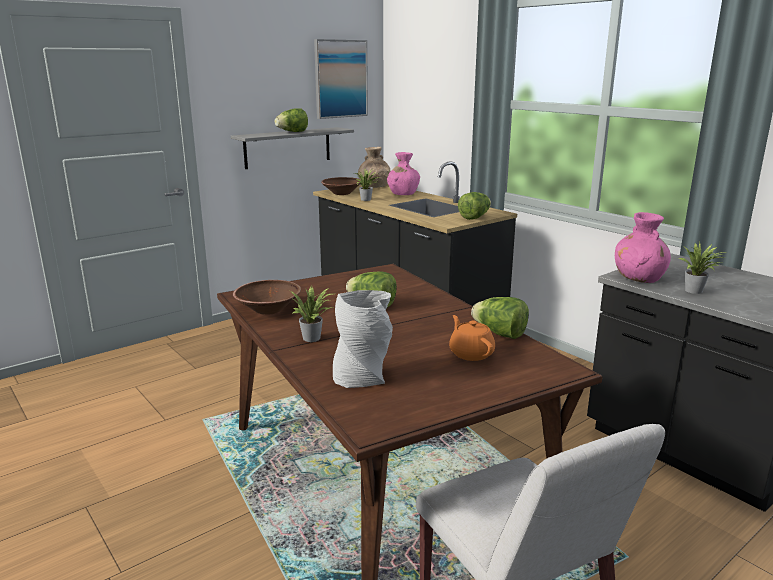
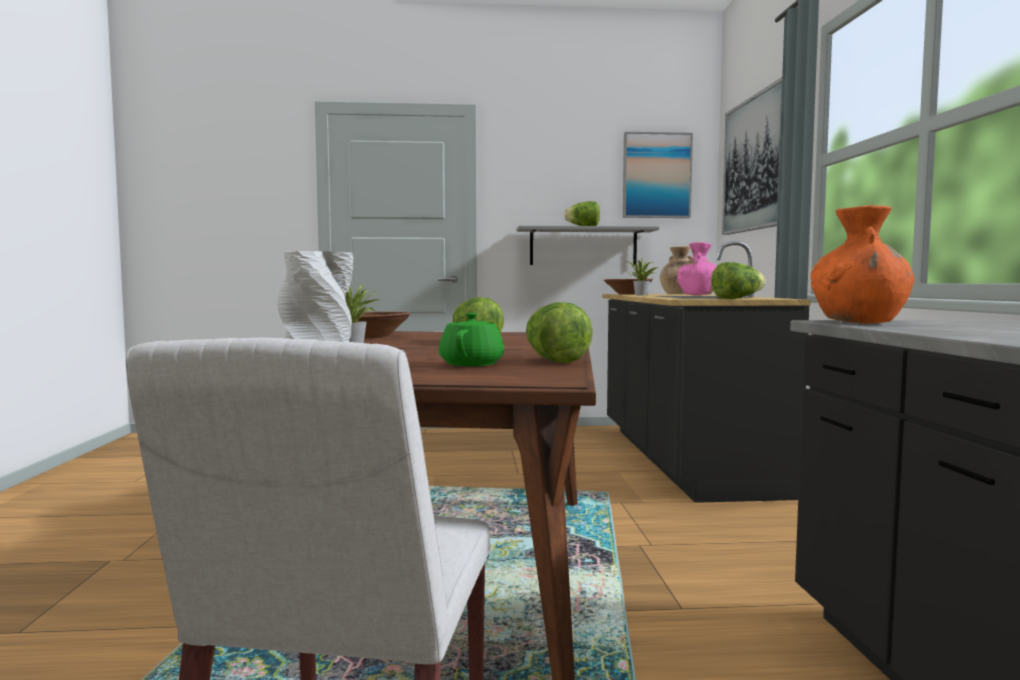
camera: 35 degrees right, 15 degrees down
orange teapot [449,315,495,361] -> green teapot [439,313,504,366]
pink vase [615,212,671,283] -> orange vase [810,205,915,323]
potted plant [678,242,727,294] -> none
none -> picture [722,77,782,235]

